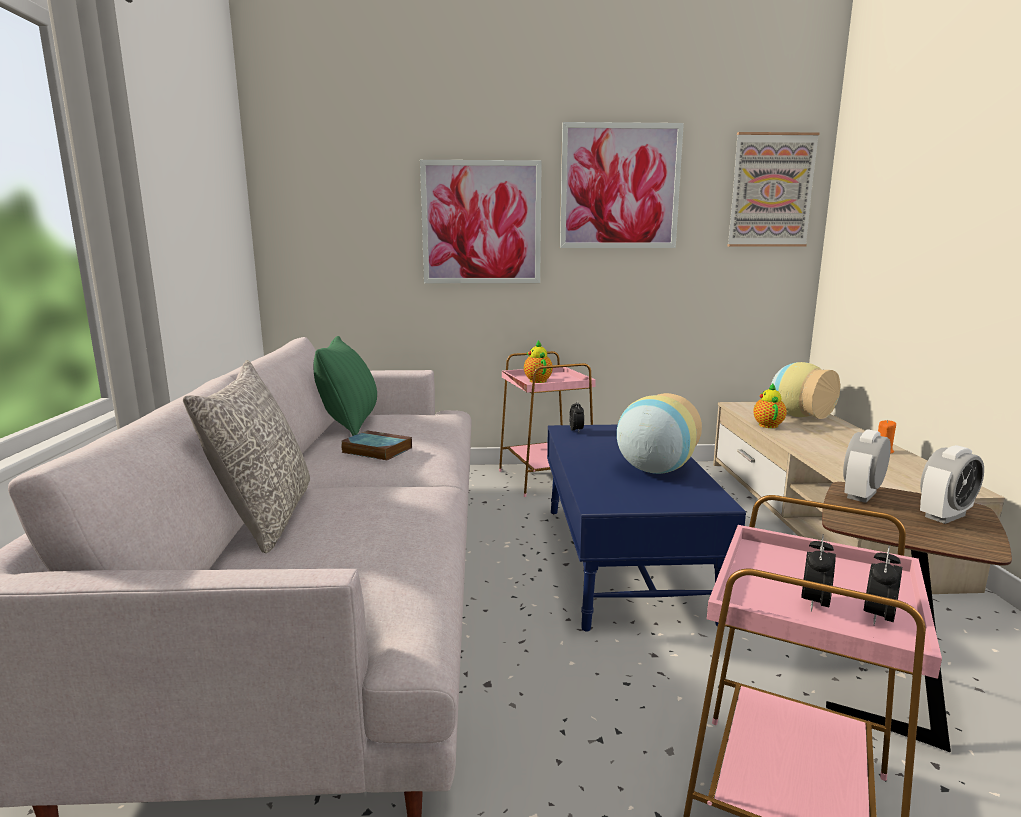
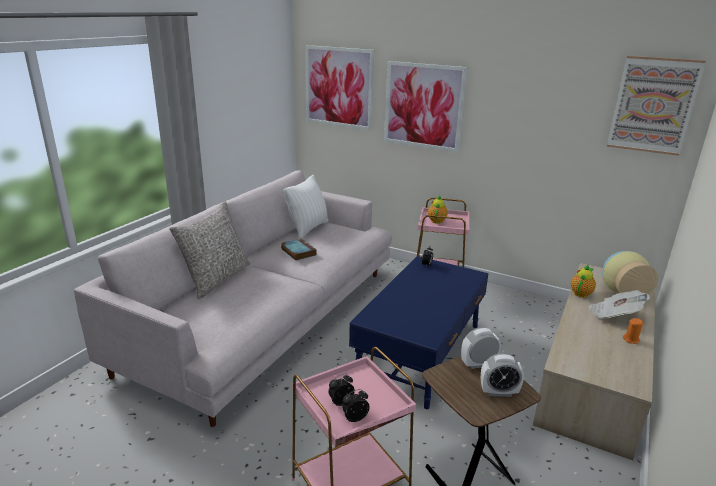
camera: 30 degrees right, 10 degrees up
green pillow [314,336,377,436] -> white pillow [284,175,328,239]
picture [560,122,684,248] -> picture moved to [305,45,374,130]
vase [617,393,702,474] -> none
none -> newspaper [588,290,650,319]

